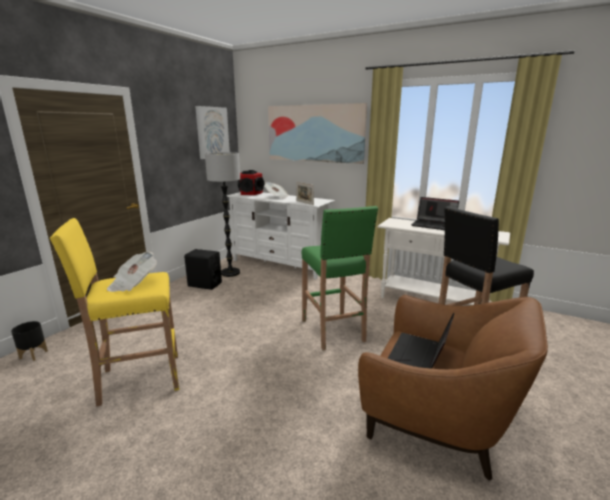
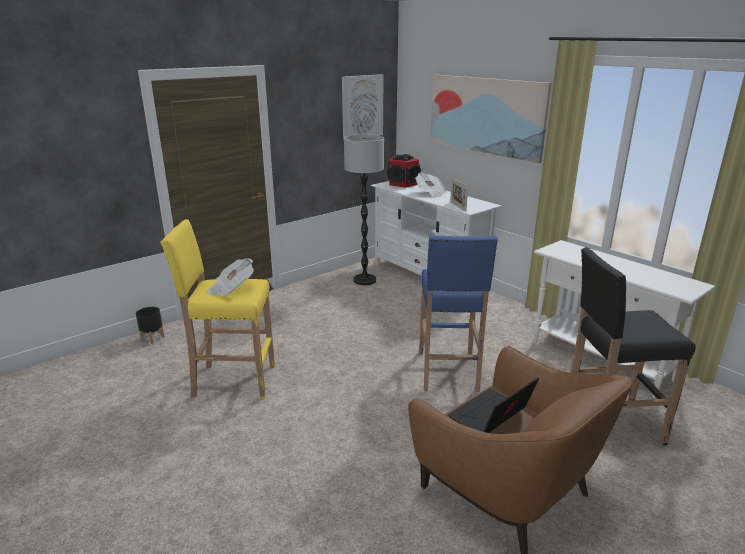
camera: 20 degrees right, 5 degrees up
black speaker [184,249,222,290] -> none
green stool [302,206,378,350] -> blue stool [419,235,498,392]
laptop [411,197,459,230] -> none

